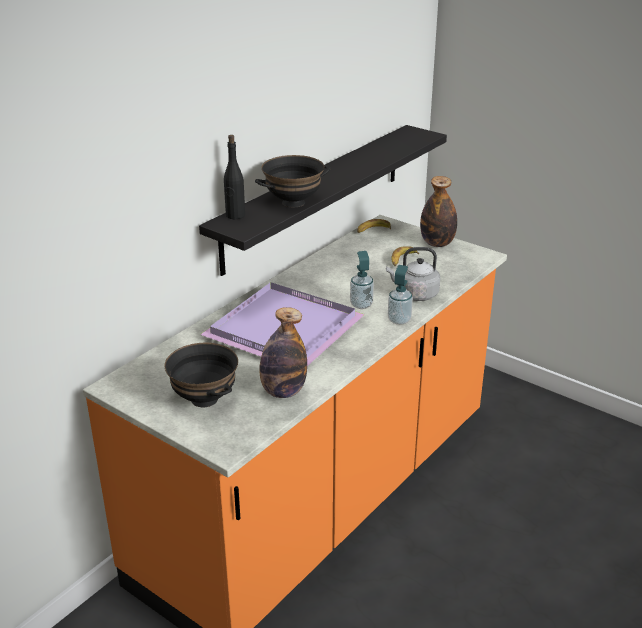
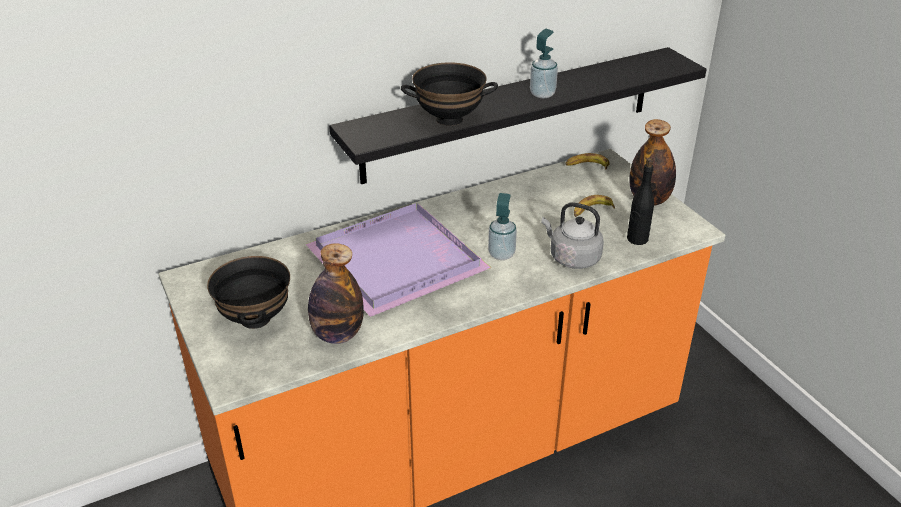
camera: 25 degrees right, 5 degrees up
black bottle [224,135,245,219] -> black bottle moved to [627,157,654,245]
soap dispenser [388,265,413,325] -> soap dispenser moved to [530,29,558,98]

